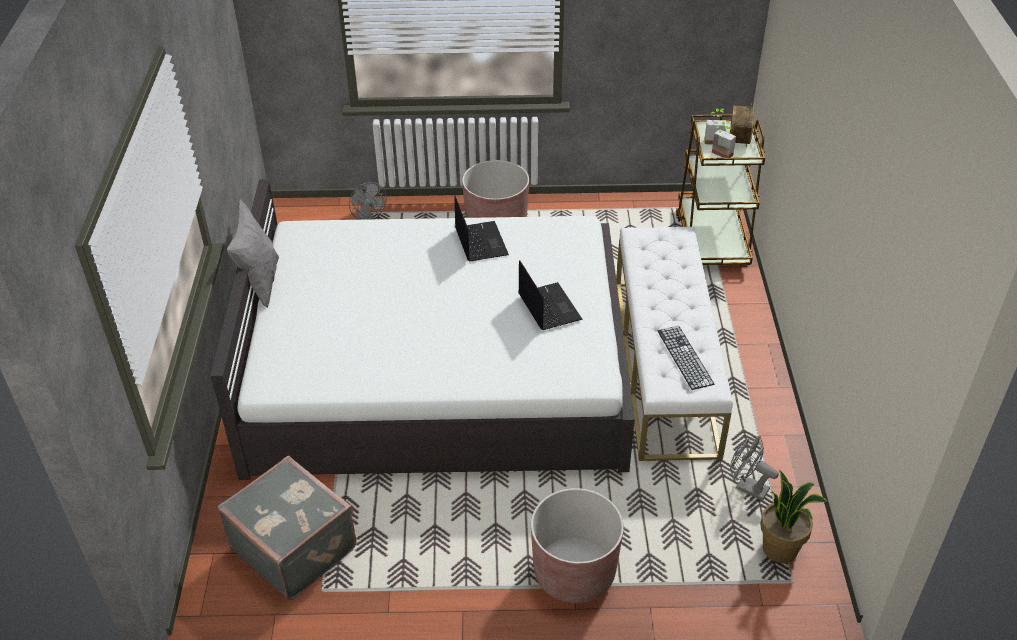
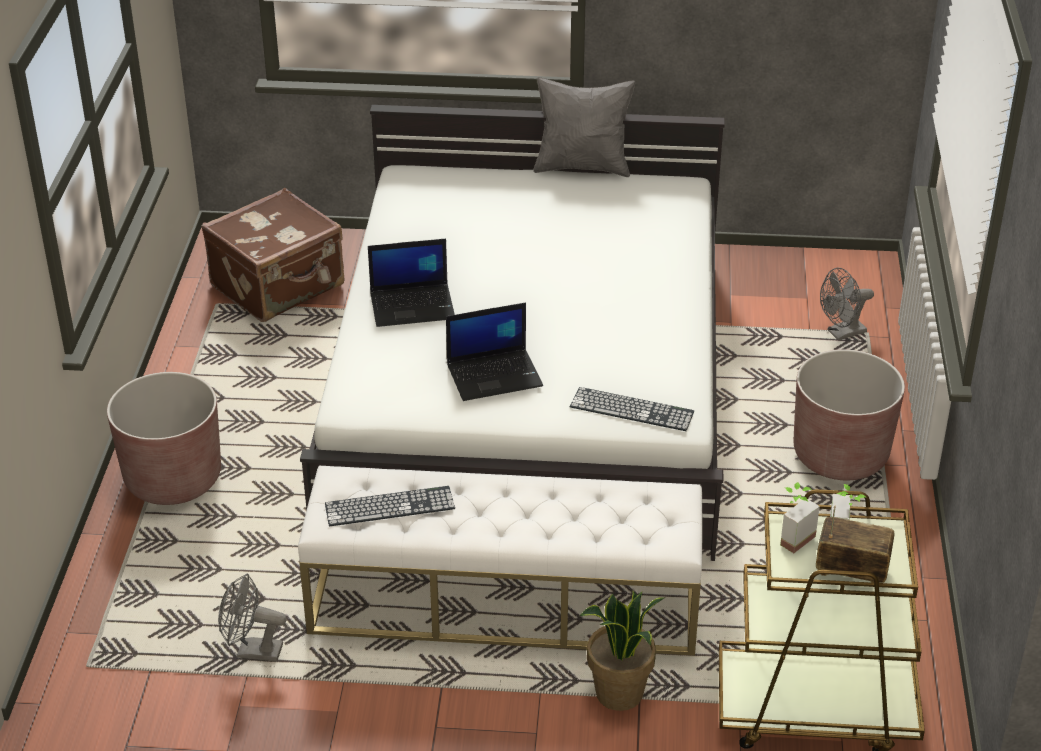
camera: 95 degrees right, 5 degrees down
grey suitcase [218,456,356,600] -> brown suitcase [201,188,345,322]
laptop [454,196,509,262] -> laptop moved to [368,238,455,327]
grey fan [730,436,779,501] -> grey fan turned 120 degrees counterclockwise [218,573,287,662]
potted plant [760,469,828,563] -> potted plant moved to [580,591,664,711]
none -> keyboard [570,387,694,431]

